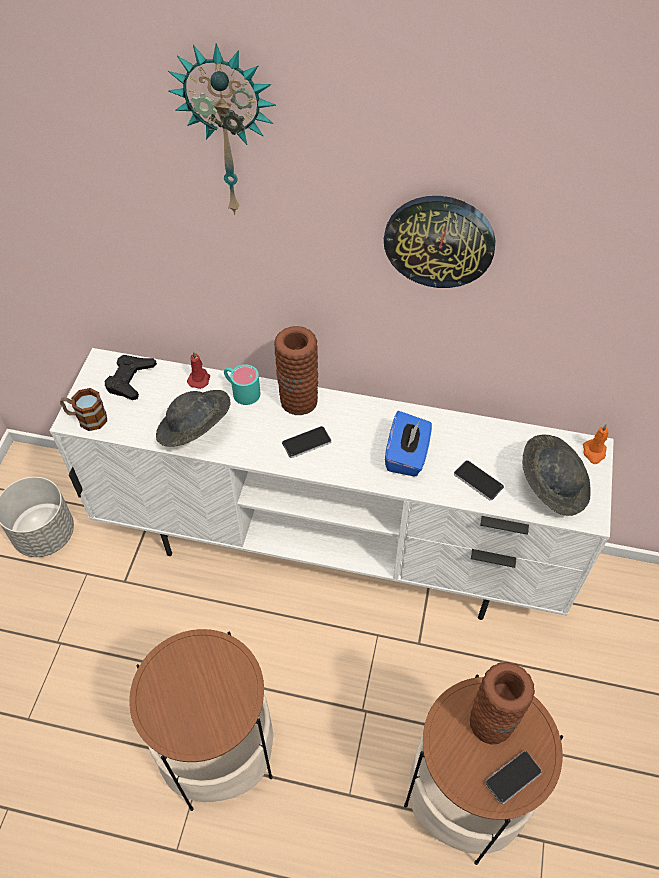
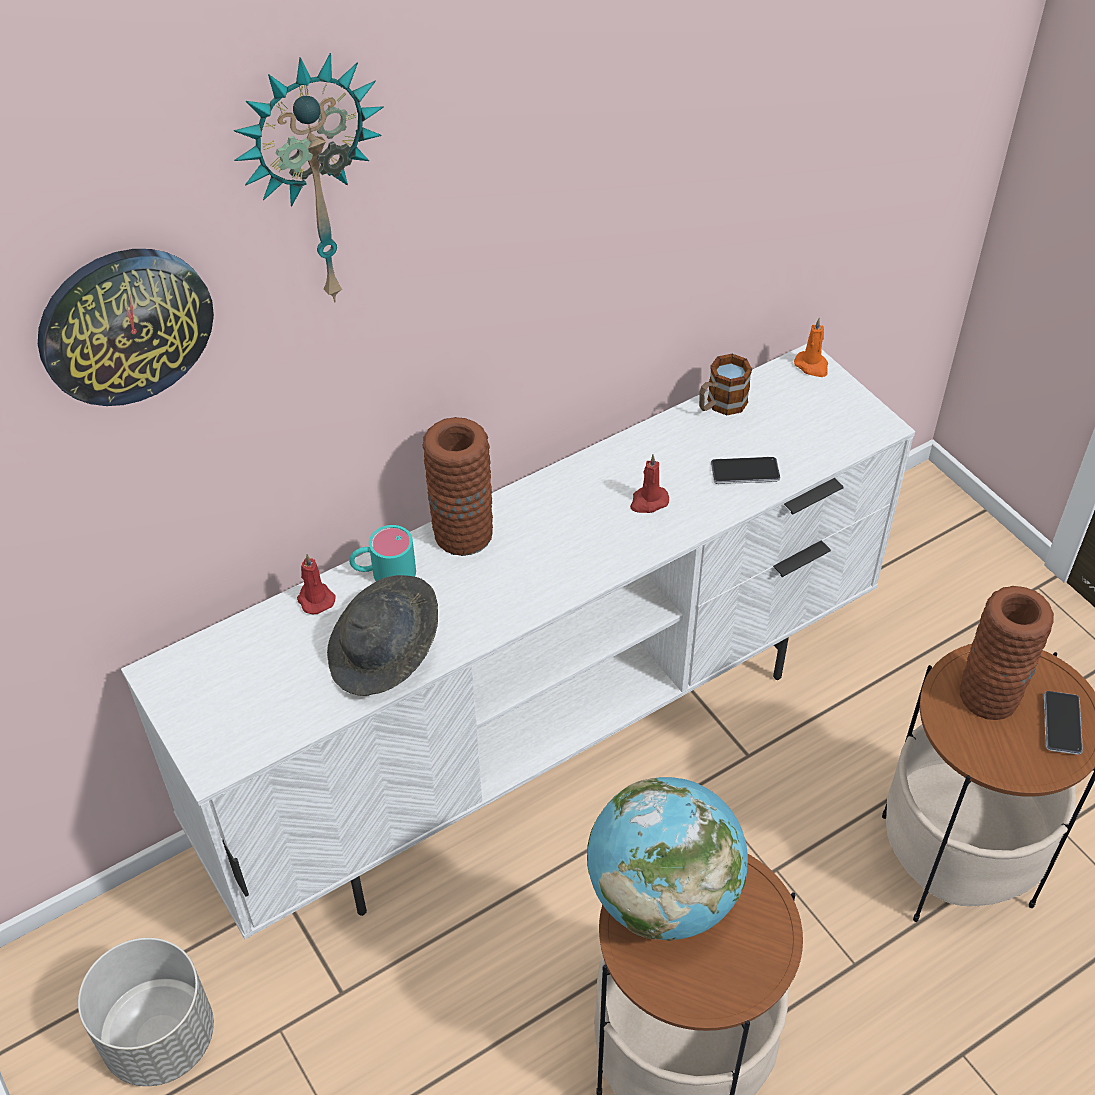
camera: 45 degrees left, 5 degrees down
mug [60,388,107,431] -> mug moved to [699,354,752,415]
black game controller [105,355,157,400] -> none
phone [282,426,332,458] -> none
wall clock [384,196,496,288] -> wall clock moved to [38,249,214,406]
blue tissue box [385,411,432,477] -> red candle [630,454,669,513]
grey hat [523,434,591,516] -> none
none -> globe [587,777,748,941]

